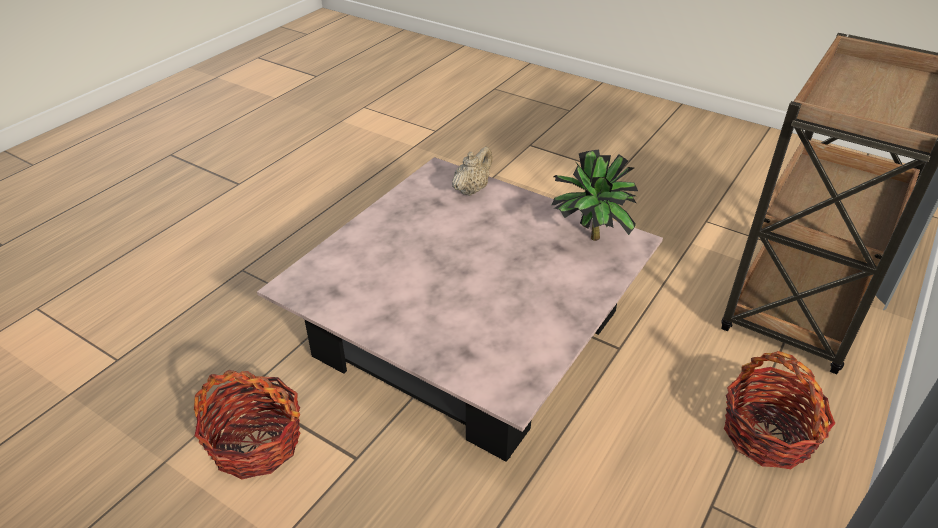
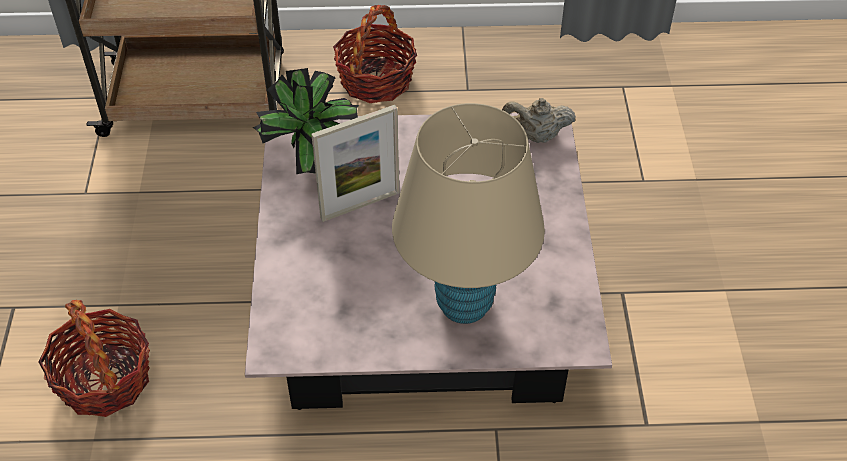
camera: 125 degrees left, 10 degrees up
basket [194,370,300,480] -> basket moved to [38,300,150,417]
beige teapot [452,146,492,196] -> beige teapot moved to [502,98,576,143]
none -> picture frame [311,105,399,222]
none -> beige table lamp [392,103,545,324]

